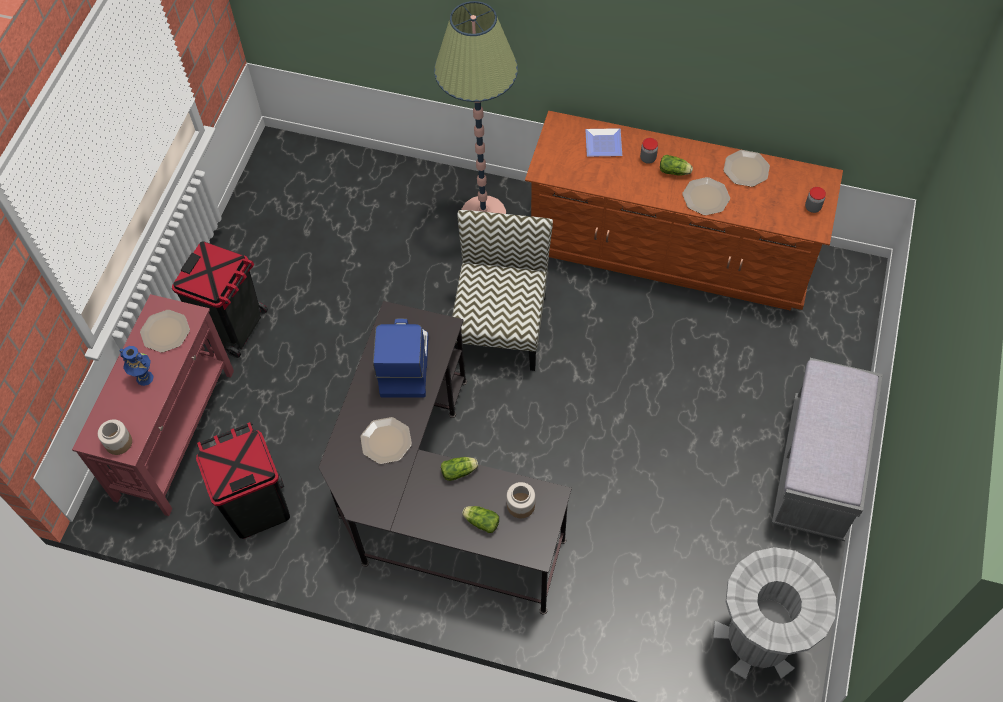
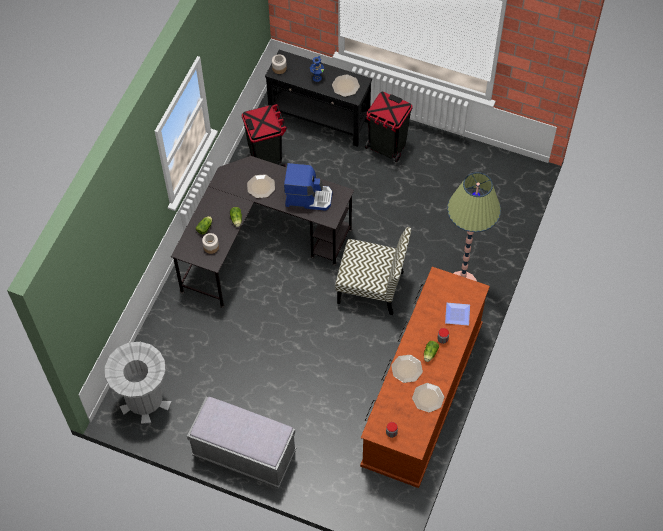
camera: 95 degrees right, 0 degrees up
red console table [72,294,234,516] -> black console table [265,50,372,147]

